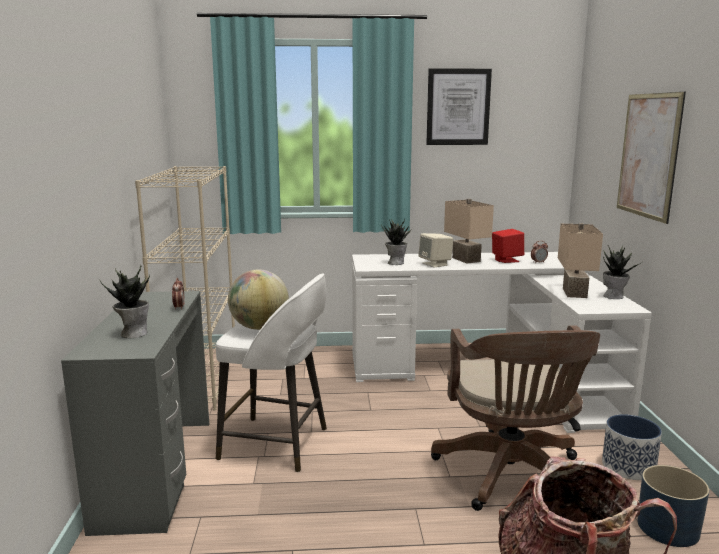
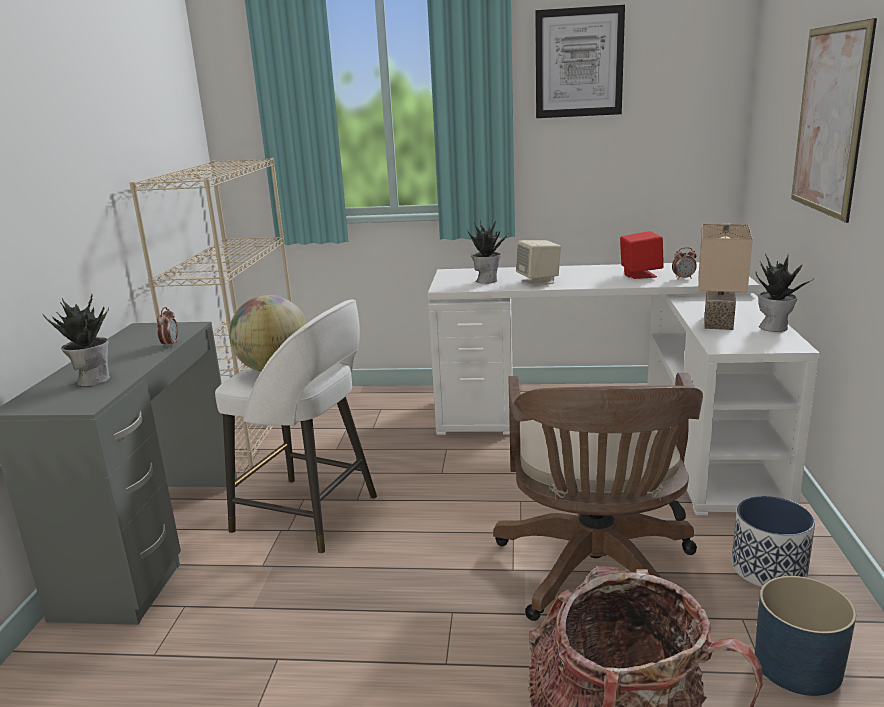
camera: 10 degrees right, 5 degrees up
beige table lamp [444,199,494,264] -> none

